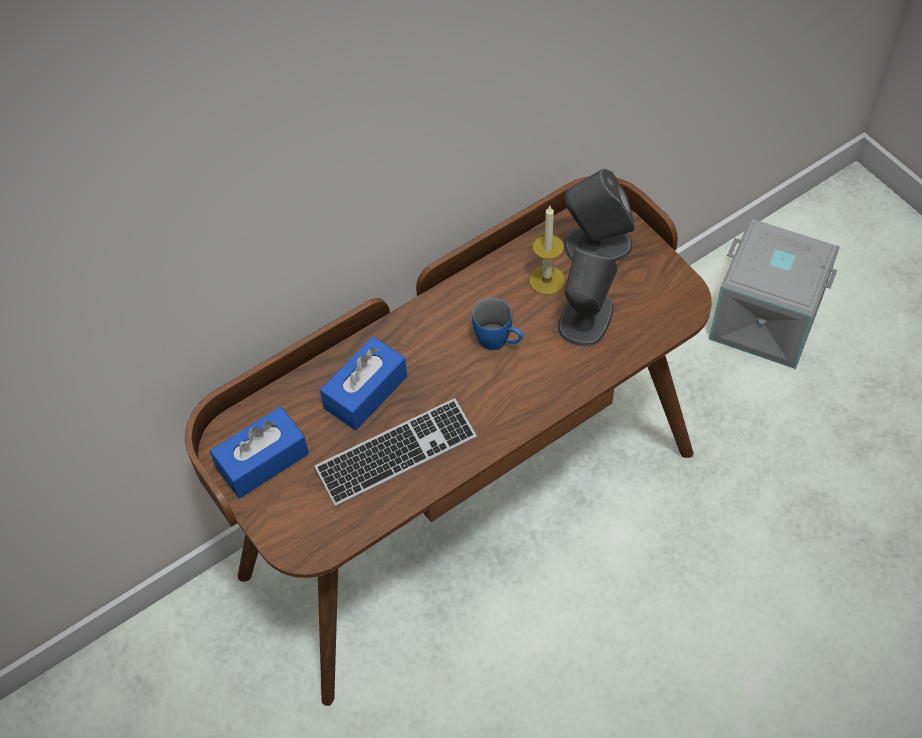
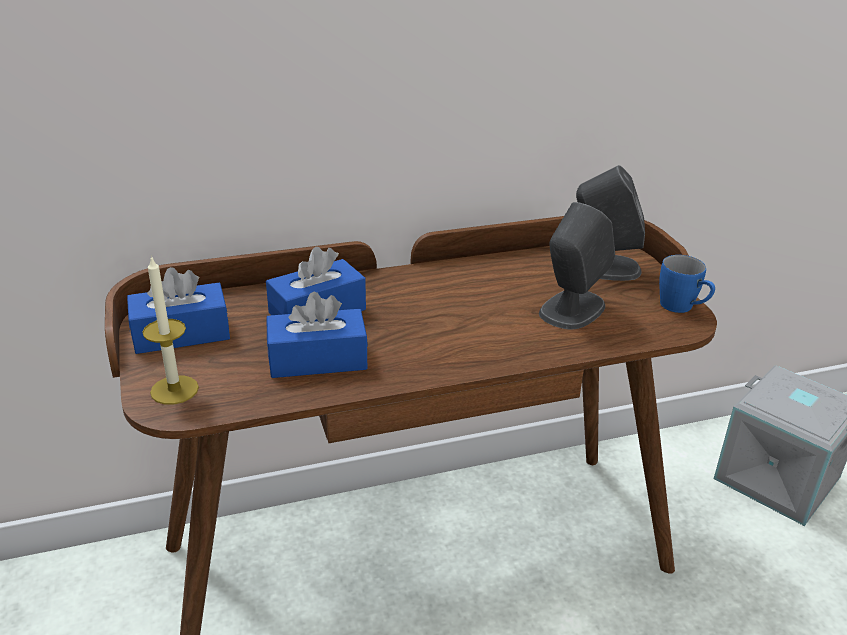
camera: 15 degrees right, 25 degrees down
keyboard [314,398,477,506] -> blue tissue box [267,292,368,378]
blue mug [472,298,523,350] -> blue mug moved to [659,255,715,313]
candle [529,206,565,295] -> candle moved to [142,255,199,405]

